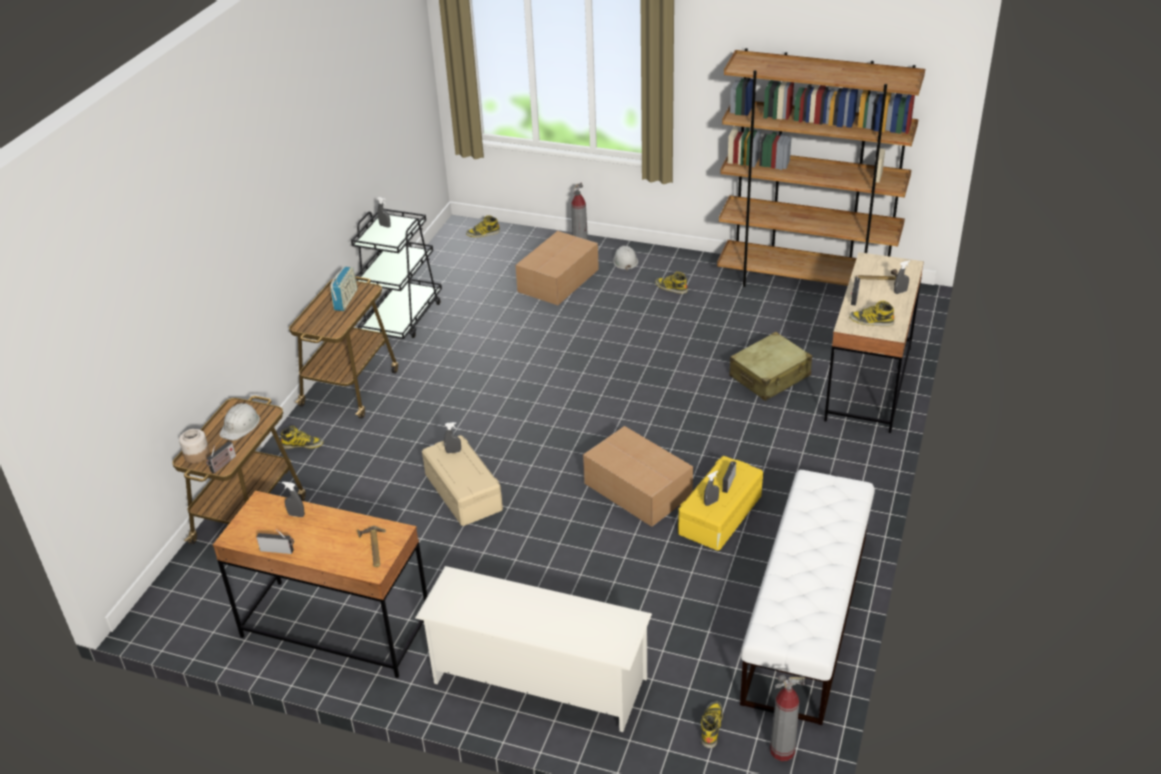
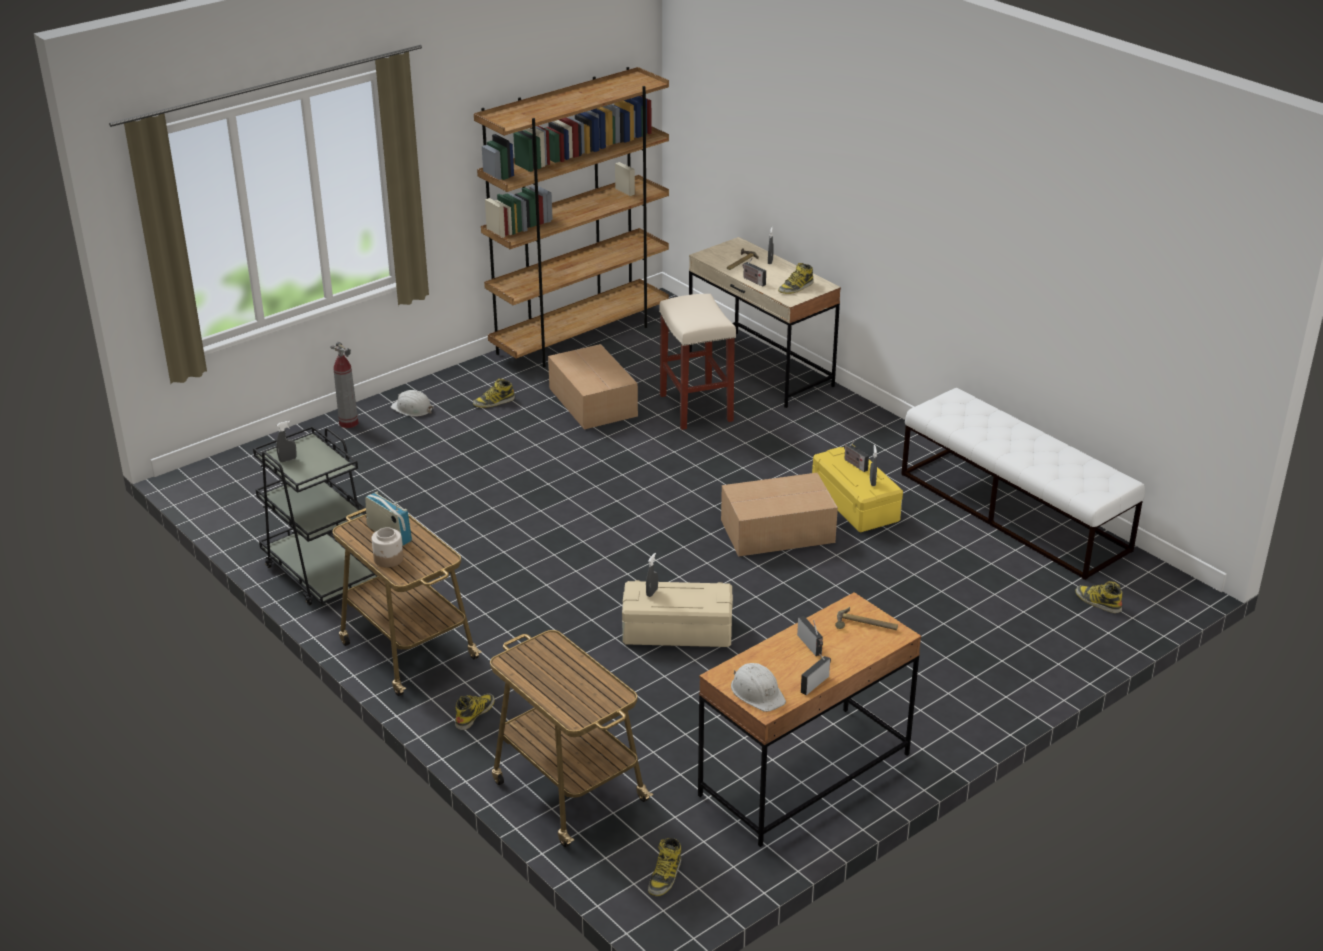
camera: 60 degrees left, 5 degrees down
jar [179,429,210,463] -> jar moved to [372,527,403,567]
radio [206,441,236,473] -> radio moved to [797,616,823,656]
white hard hat [219,403,260,441] -> white hard hat moved to [731,663,786,712]
grey spray bottle [282,482,305,517] -> none
white shoe rack [415,566,652,732] -> none
boot [466,215,500,237] -> boot moved to [648,838,681,896]
cardboard box [515,231,599,305] -> cardboard box moved to [548,344,638,429]
beige suitcase [729,332,812,401] -> beige stool [659,294,736,430]
fire extinguisher [770,675,805,761] -> none

